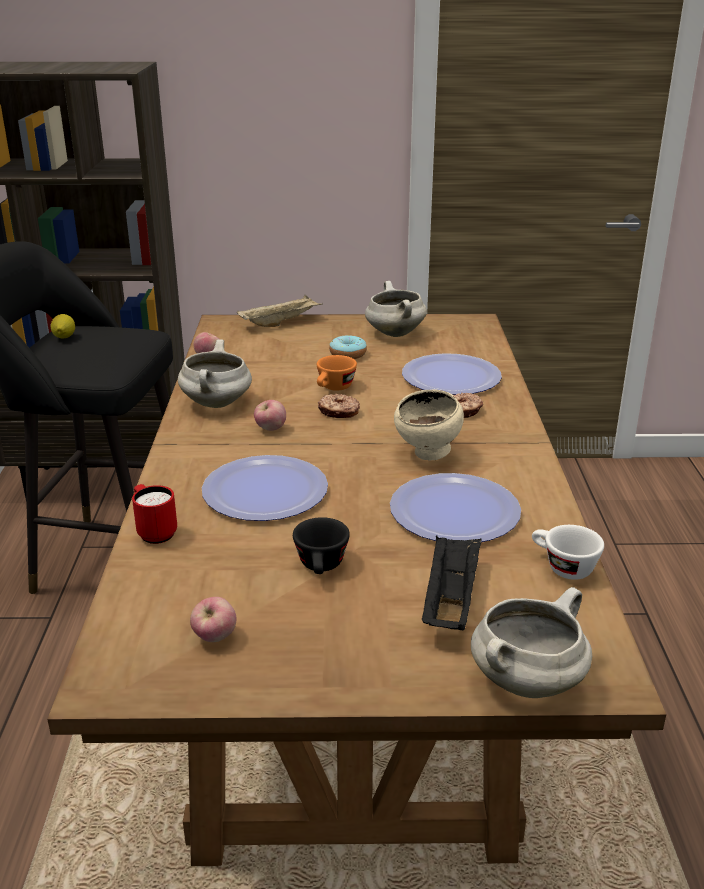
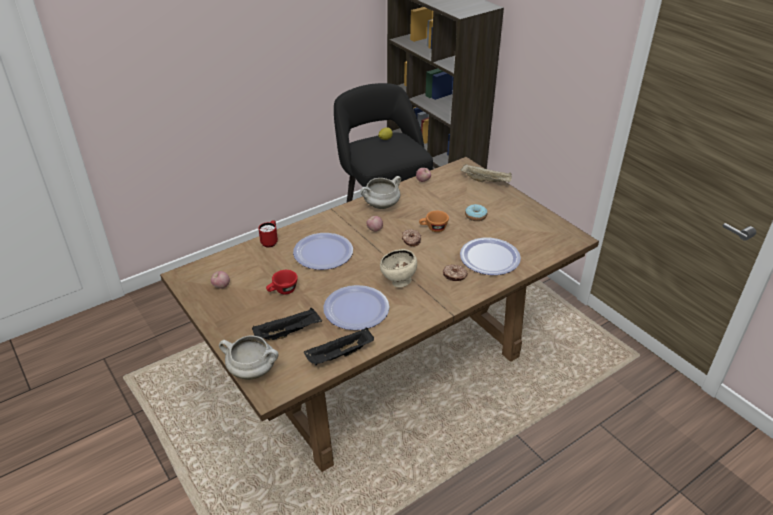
camera: 55 degrees right, 10 degrees up
black cup [293,517,350,574] -> red cup [266,270,298,294]
white cooking pot [365,281,427,337] -> none
white cup [532,525,604,580] -> black tray [304,328,374,366]

